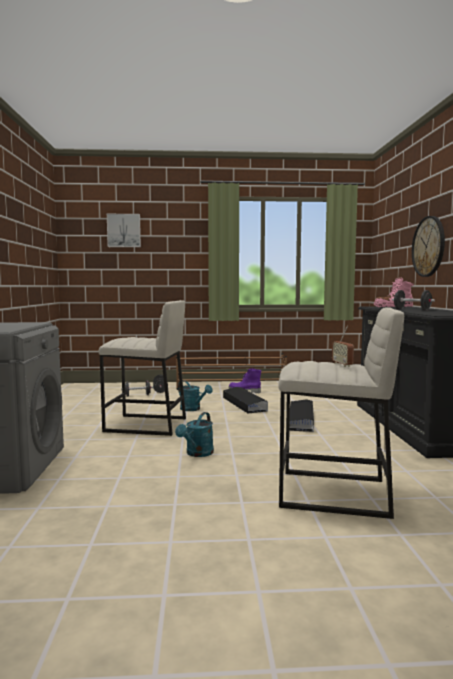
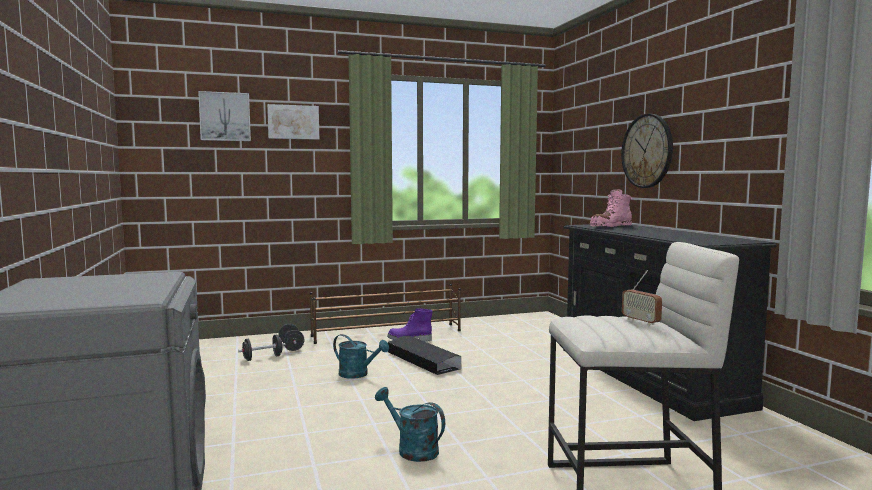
camera: 15 degrees left, 0 degrees up
beige stool [99,300,186,436] -> none
turquoise watering can [175,412,214,457] -> turquoise watering can turned 120 degrees clockwise [375,387,445,462]
black storage box [289,399,314,432] -> none
black dumbbell [392,290,435,310] -> none
none -> picture [267,104,319,140]

